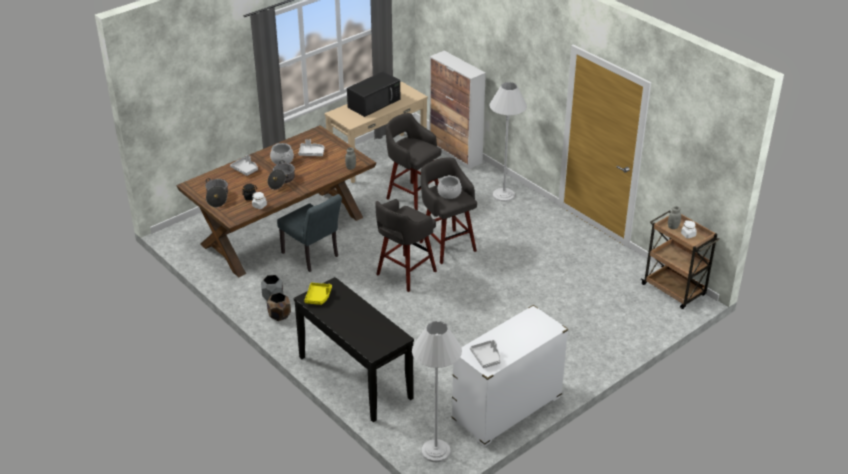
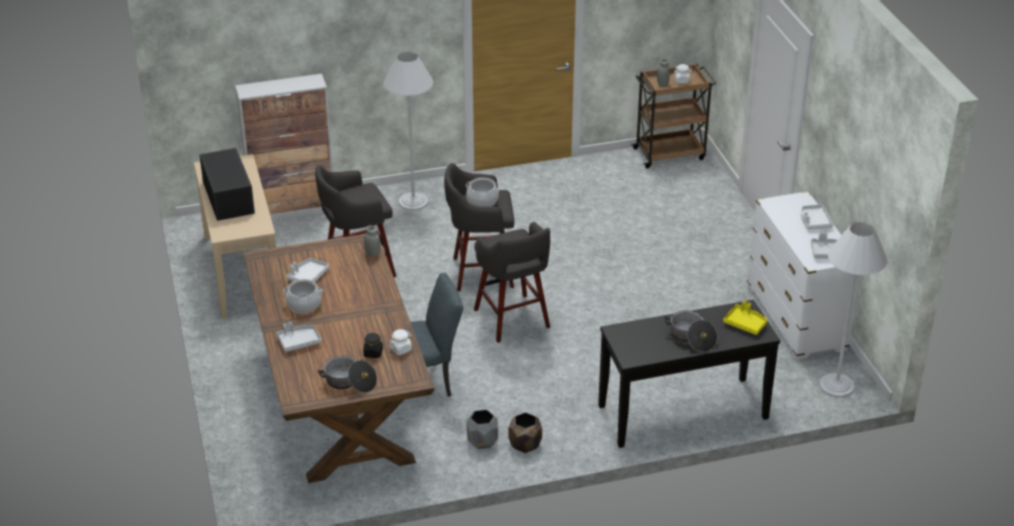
camera: 65 degrees left, 0 degrees up
cooking pot [268,160,295,190] -> cooking pot moved to [664,310,717,352]
yellow tray [304,283,332,305] -> yellow tray moved to [723,301,767,335]
none -> white tray [801,204,833,230]

